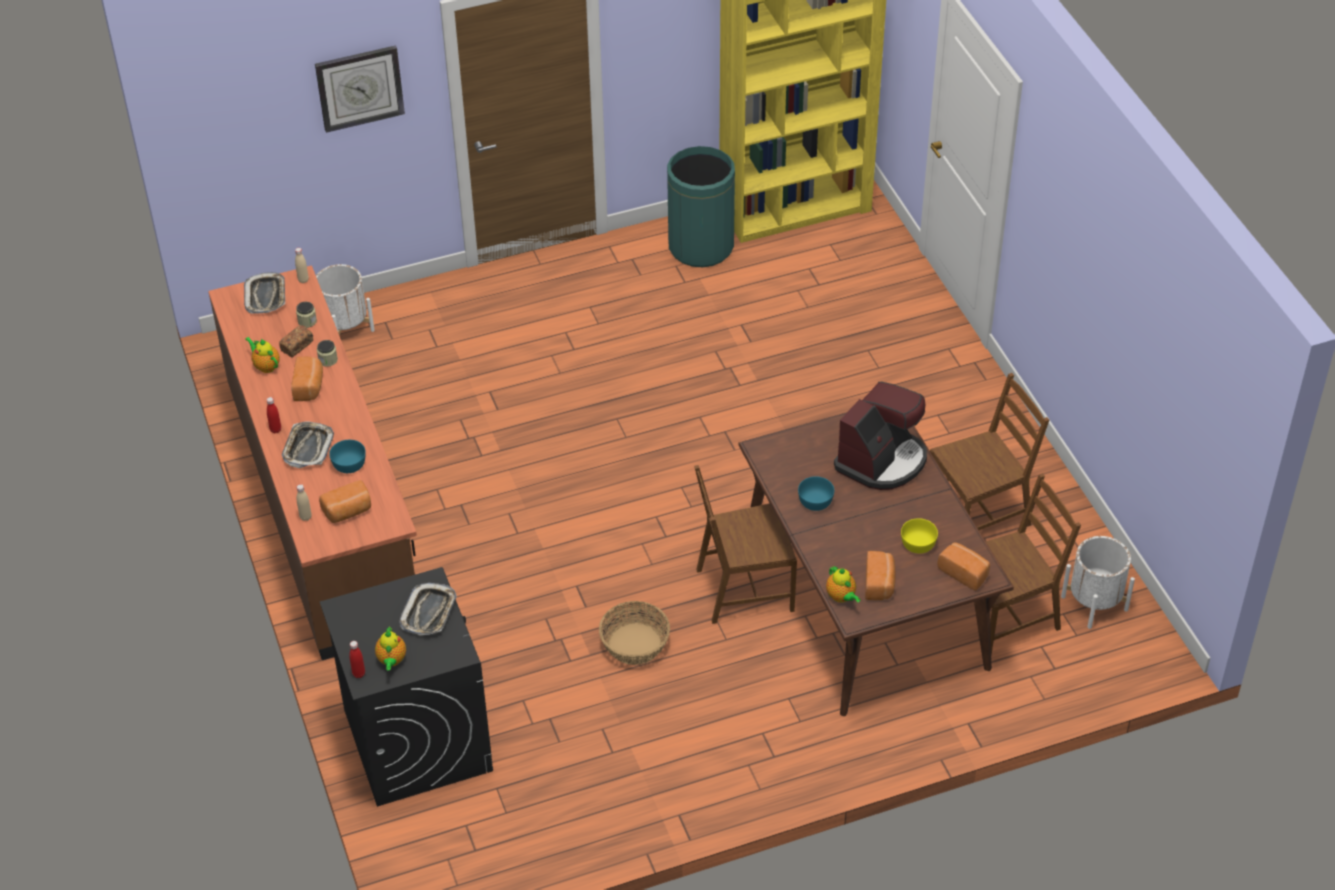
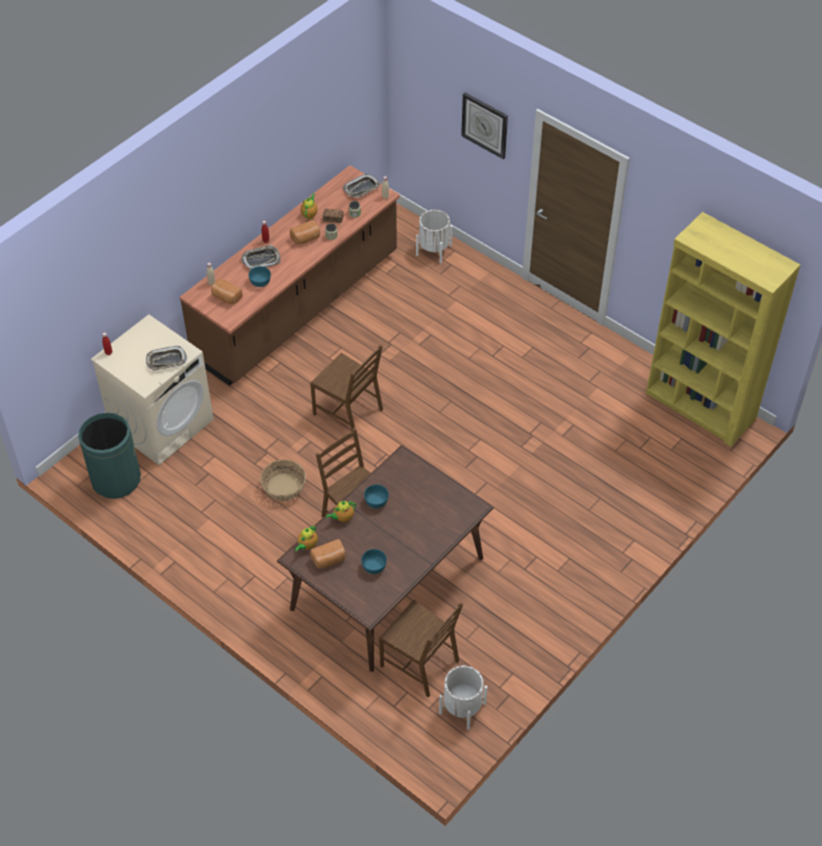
camera: 60 degrees right, 5 degrees up
black washing machine [320,567,493,807] -> beige washing machine [91,314,214,465]
teapot [375,626,406,670] -> teapot moved to [325,501,356,522]
green trash can [667,146,735,267] -> green trash can moved to [78,413,141,499]
coffee machine [834,382,927,490] -> none
yellow bowl [901,518,938,554] -> turquoise bowl [361,549,387,574]
brown chair [930,373,1049,530] -> brown chair moved to [310,345,383,437]
bread [938,542,990,590] -> none

